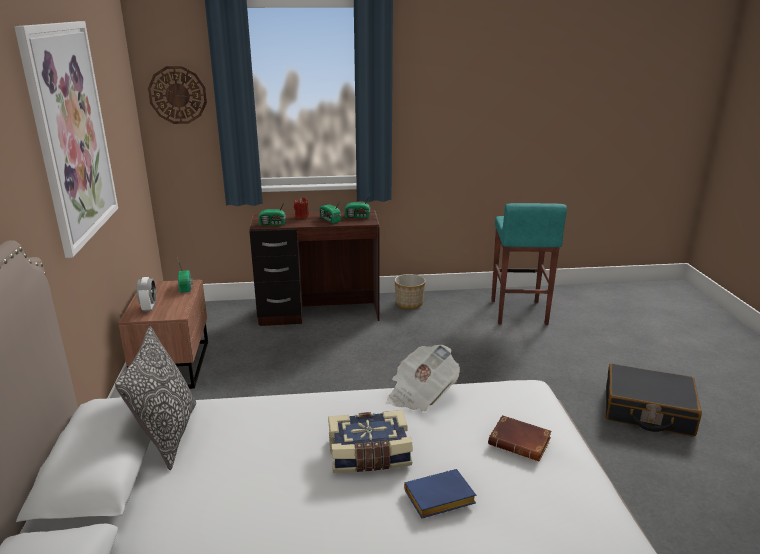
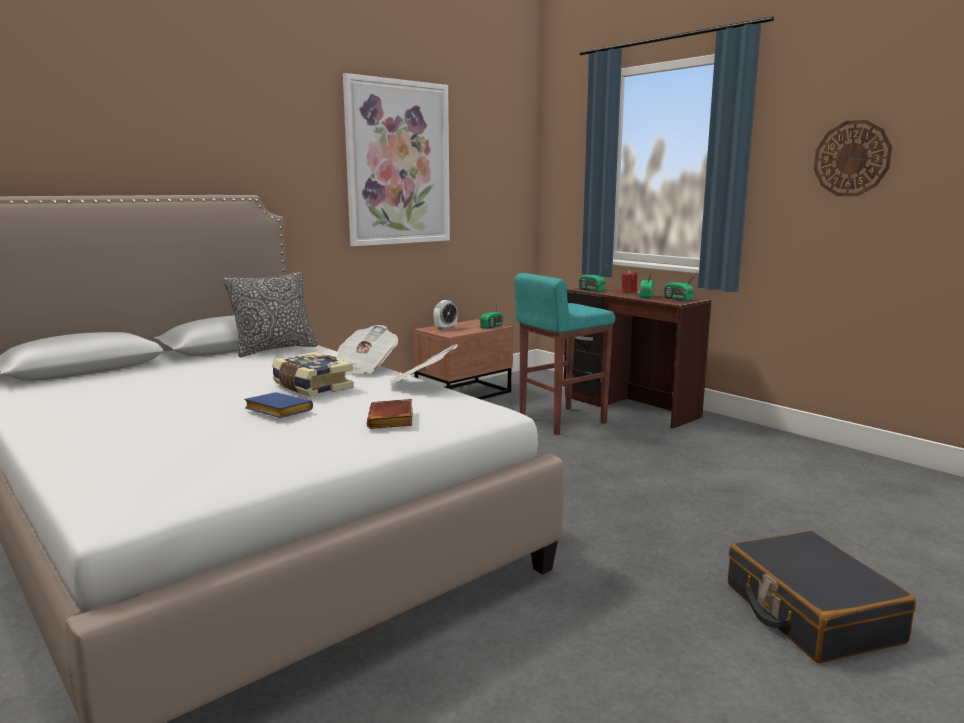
camera: 55 degrees right, 10 degrees down
wall clock [148,66,207,124] -> wall clock moved to [814,120,892,196]
planter [394,274,425,309] -> none
turquoise stool [491,203,567,325] -> turquoise stool moved to [514,273,615,435]
none -> newspaper [336,325,398,375]

